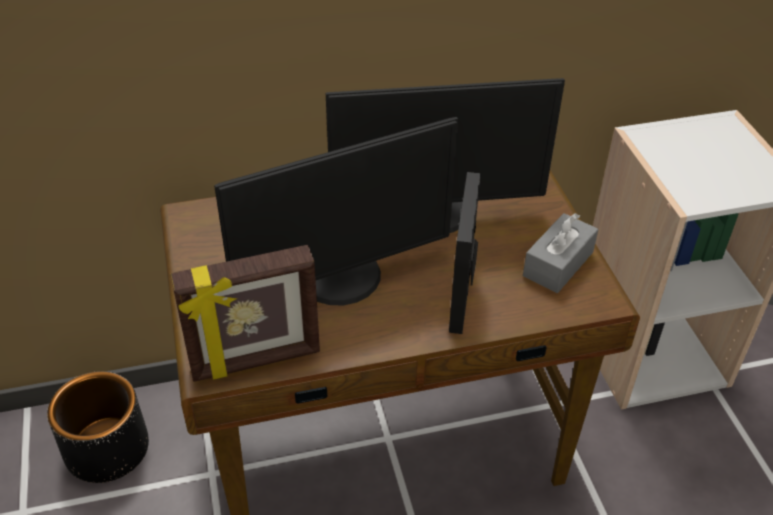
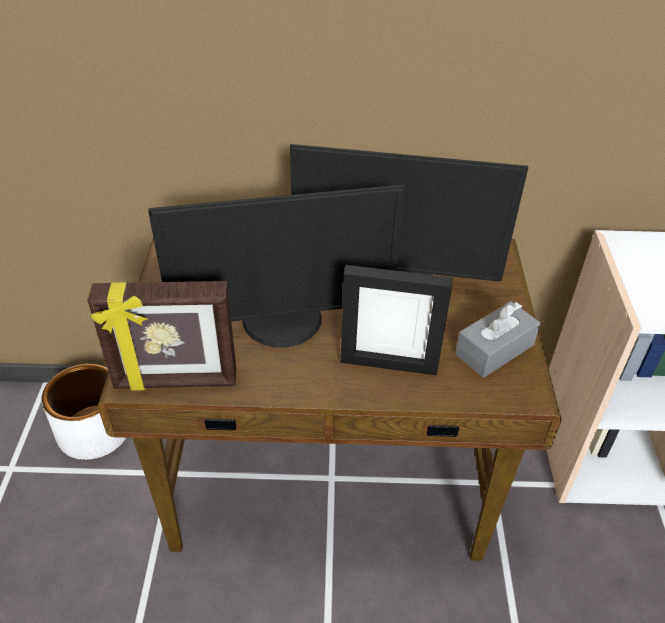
camera: 15 degrees right, 0 degrees up
black planter [47,371,149,483] -> white planter [41,364,126,460]
picture frame [449,172,481,334] -> picture frame turned 105 degrees counterclockwise [341,265,453,375]

